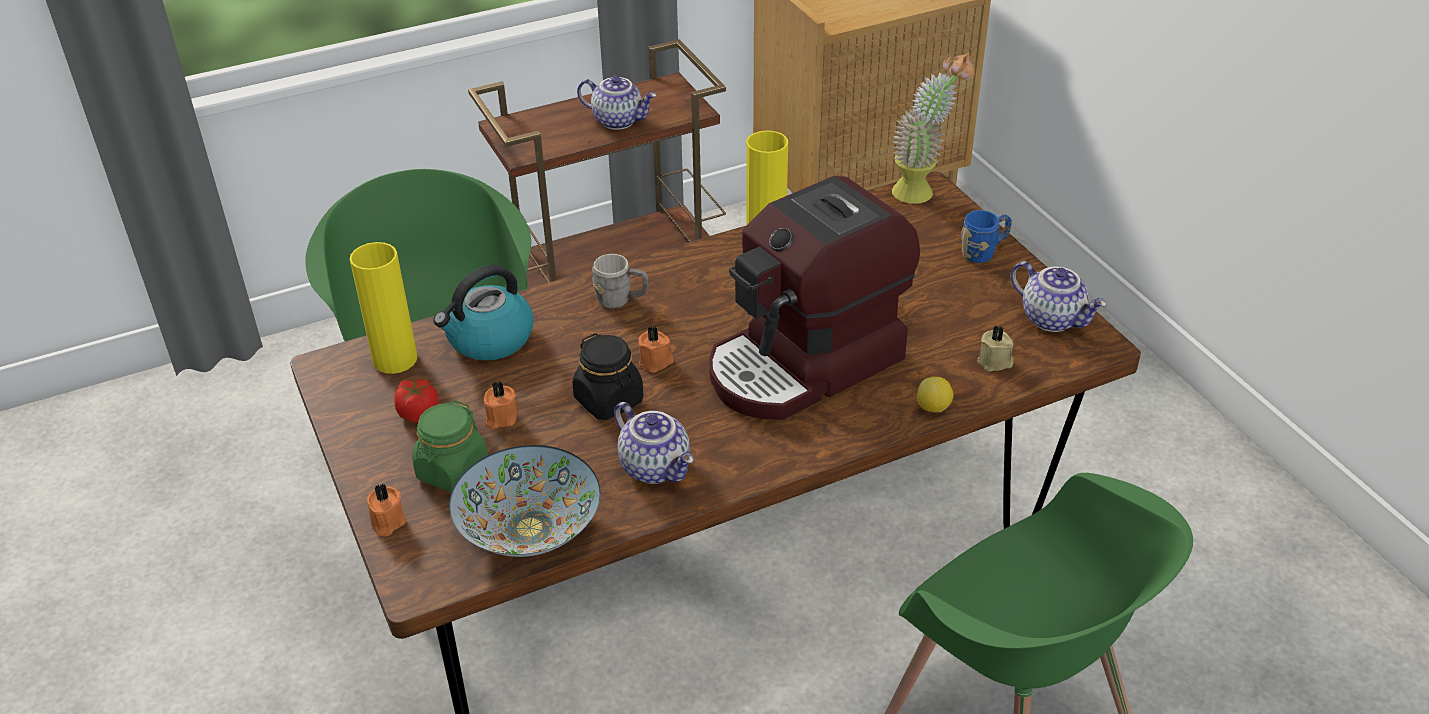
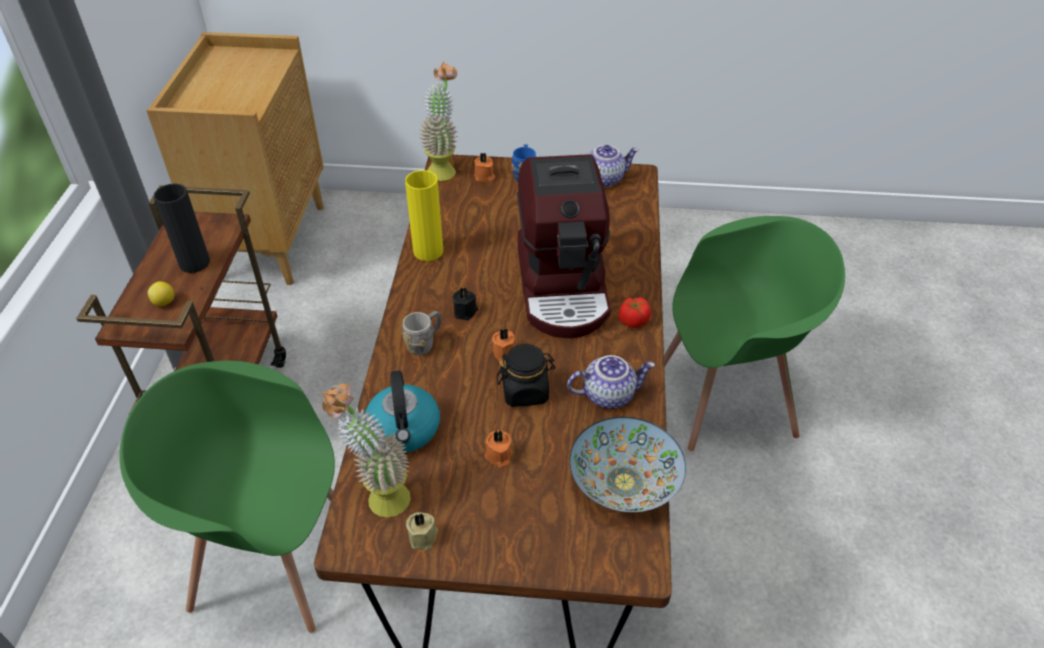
camera: 60 degrees left, 5 degrees up
yellow vase [350,242,417,374] -> potted plant [322,384,411,517]
orange candle [367,484,406,536] -> orange candle moved to [474,153,495,182]
tomato [394,379,439,423] -> tomato moved to [619,297,651,328]
green jar [412,400,488,492] -> none
teapot [577,76,656,130] -> black vase [154,184,210,273]
lemon [917,377,954,413] -> lemon moved to [148,281,174,306]
beige candle [977,326,1014,372] -> beige candle moved to [406,512,438,550]
none -> black candle [453,287,478,320]

